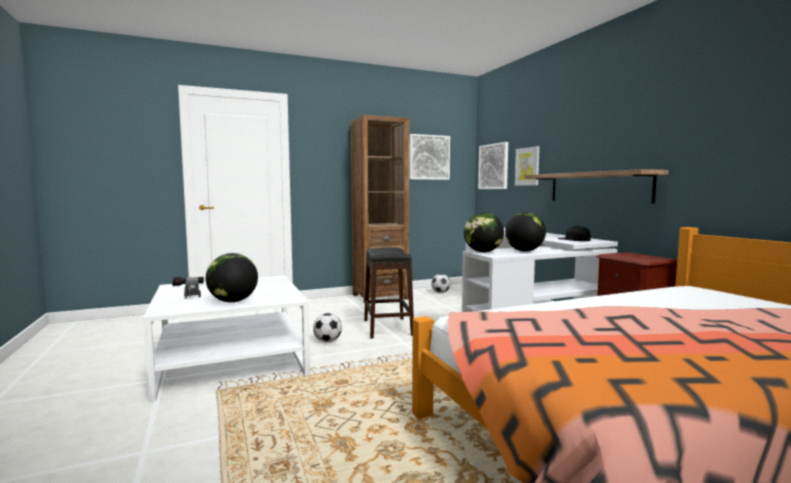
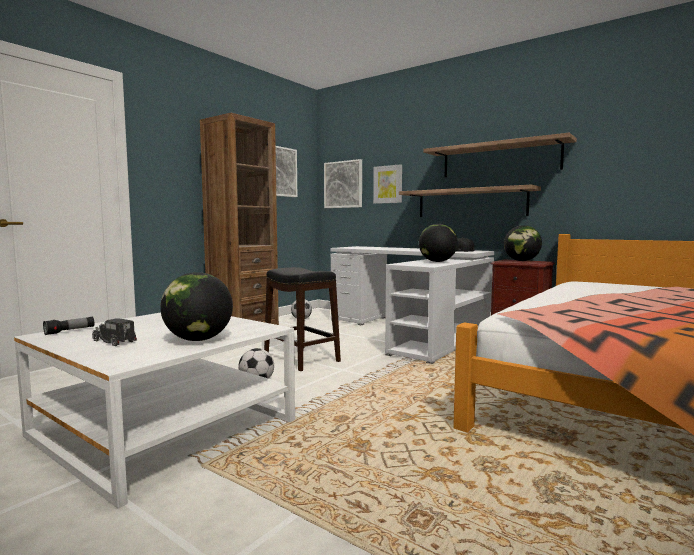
camera: 30 degrees left, 0 degrees up
globe [464,213,504,252] -> globe moved to [504,225,542,261]
none -> shelf [423,133,577,177]

